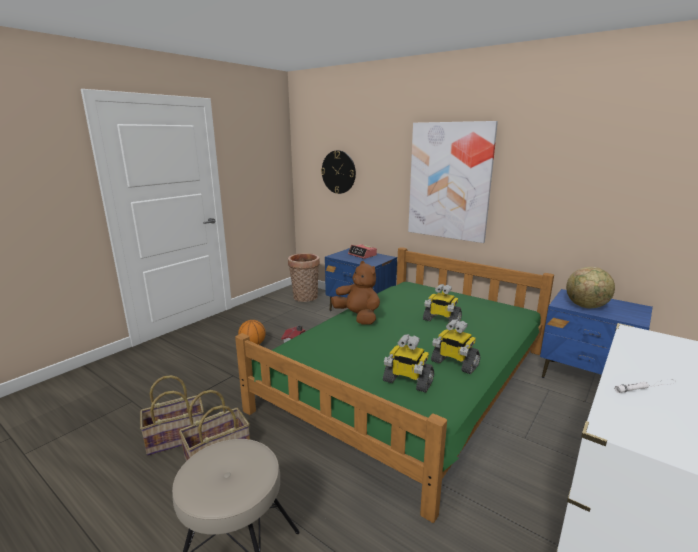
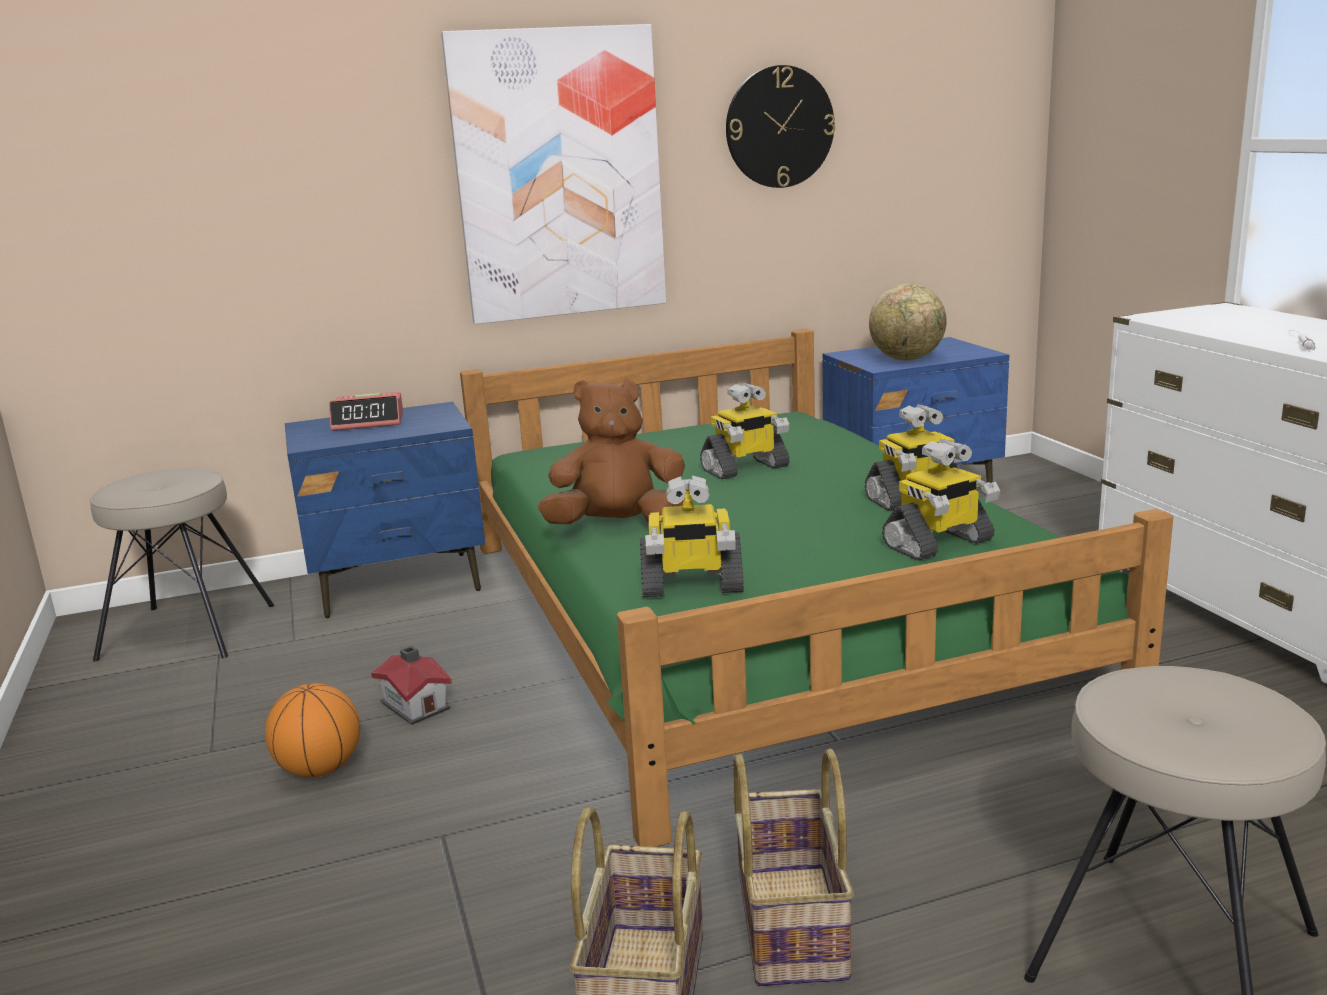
camera: 55 degrees left, 0 degrees up
basket [288,253,320,302] -> beige stool [90,468,274,661]
wall clock [321,150,356,194] -> wall clock moved to [726,65,835,188]
none -> toy robot [640,475,744,597]

